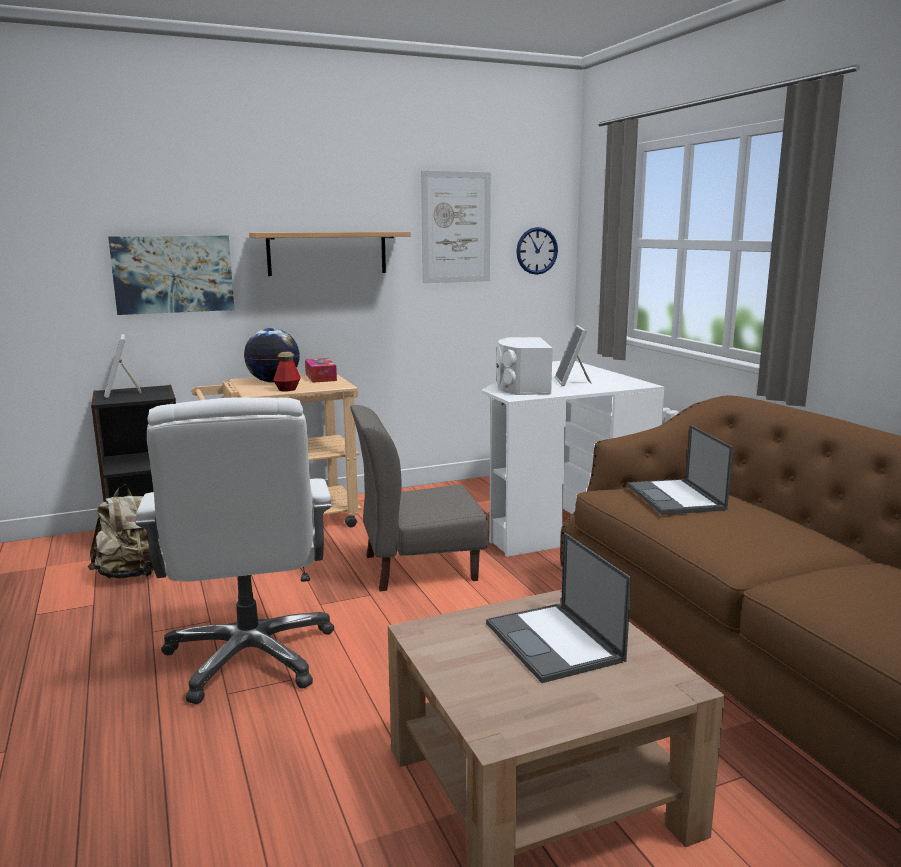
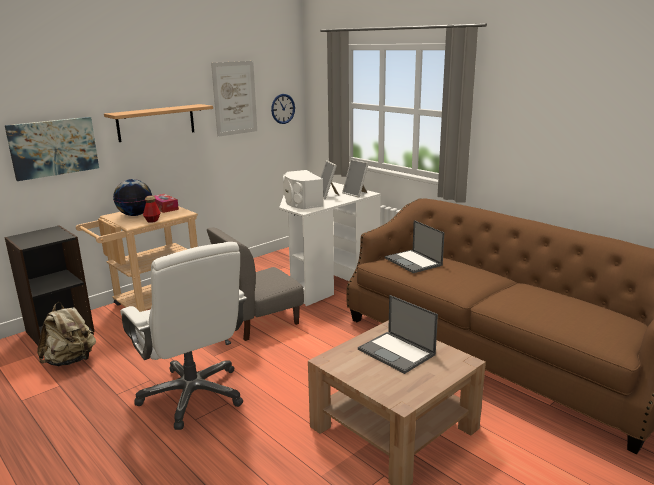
camera: 20 degrees left, 5 degrees up
picture frame [104,334,141,398] -> picture frame moved to [342,159,369,198]

